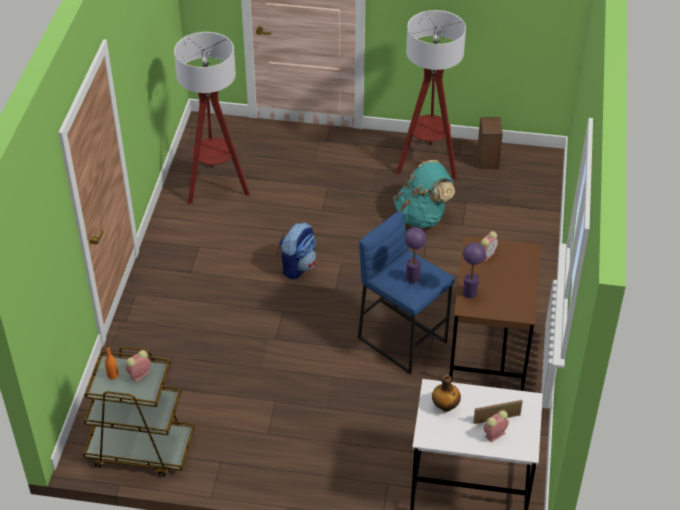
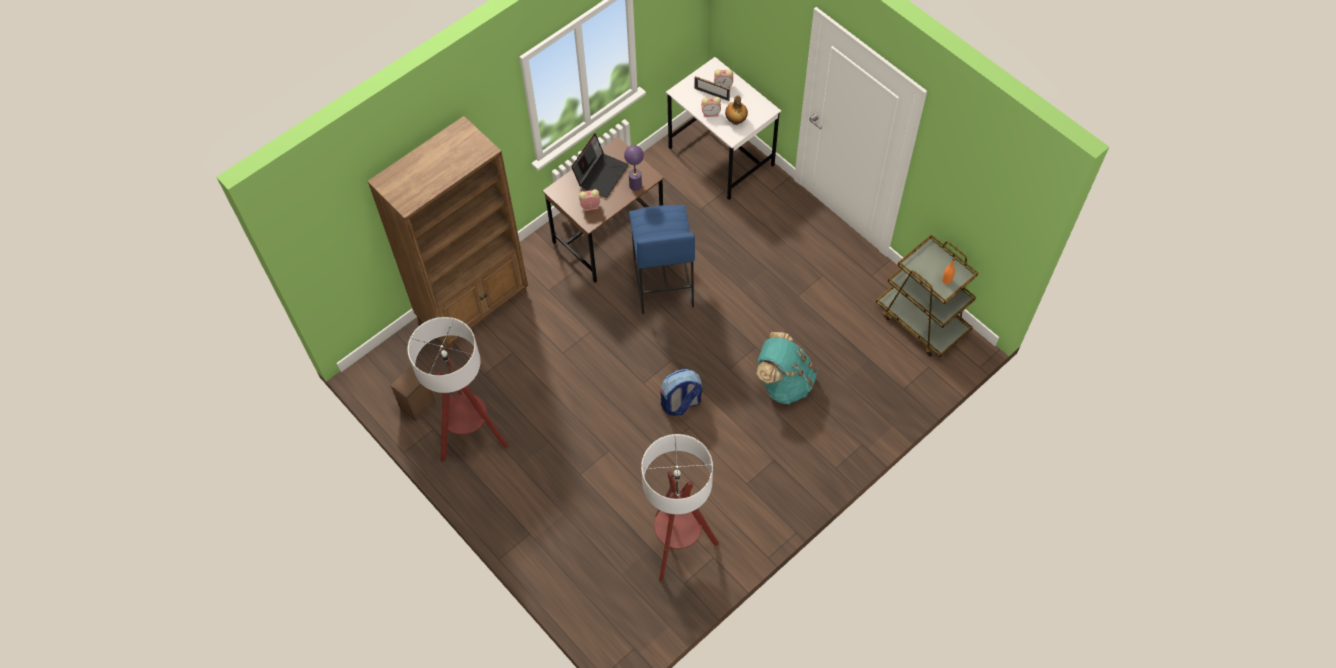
camera: 140 degrees left, 15 degrees up
alarm clock [126,350,151,382] -> alarm clock moved to [701,97,721,117]
turquoise backpack [394,160,455,228] -> turquoise backpack moved to [757,332,817,404]
purple table lamp [404,227,426,283] -> none
none -> brown bookcase [367,116,528,351]
none -> laptop [572,133,629,198]

